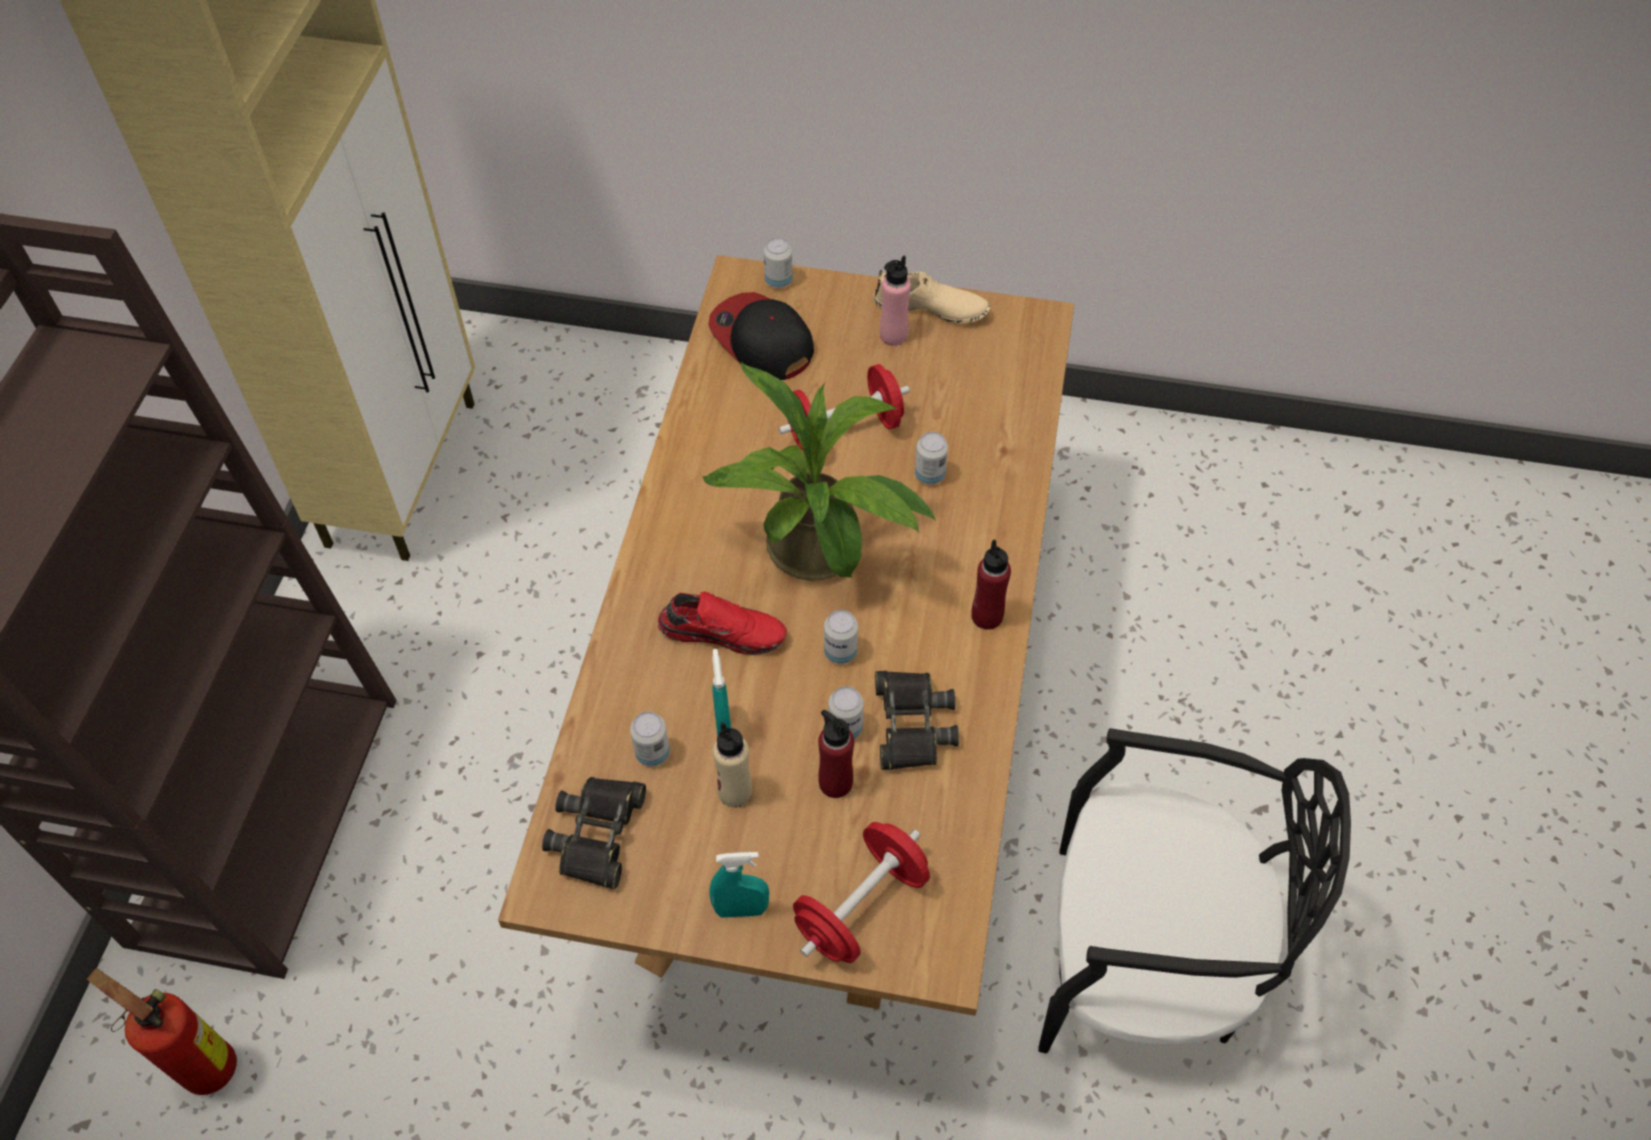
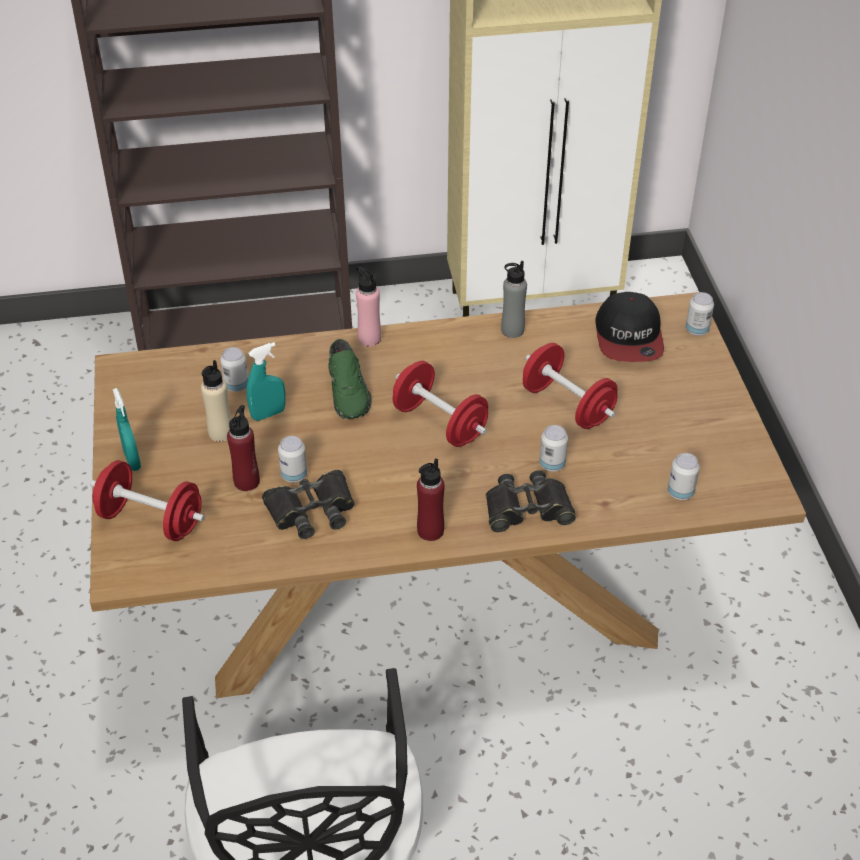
camera: 70 degrees right, 10 degrees down
fire extinguisher [87,968,237,1095] -> none
black binoculars [542,777,646,889] -> black binoculars moved to [486,470,576,532]
red shoe [657,591,787,655] -> green shoe [328,339,372,419]
potted plant [702,362,936,581] -> red dumbbell [393,361,488,447]
cap [708,292,814,380] -> cap turned 150 degrees clockwise [595,292,664,362]
can [824,610,858,664] -> can moved to [668,453,700,500]
beige shoe [874,270,990,323] -> none
pink bottle [880,256,911,346] -> pink bottle moved to [356,267,381,347]
none -> grey bottle [501,261,527,338]

